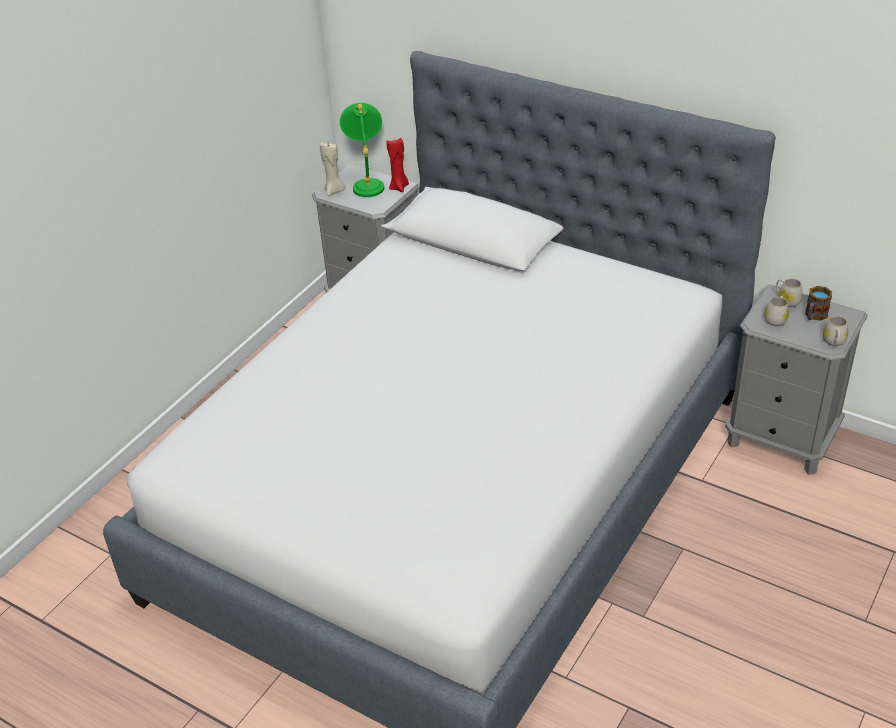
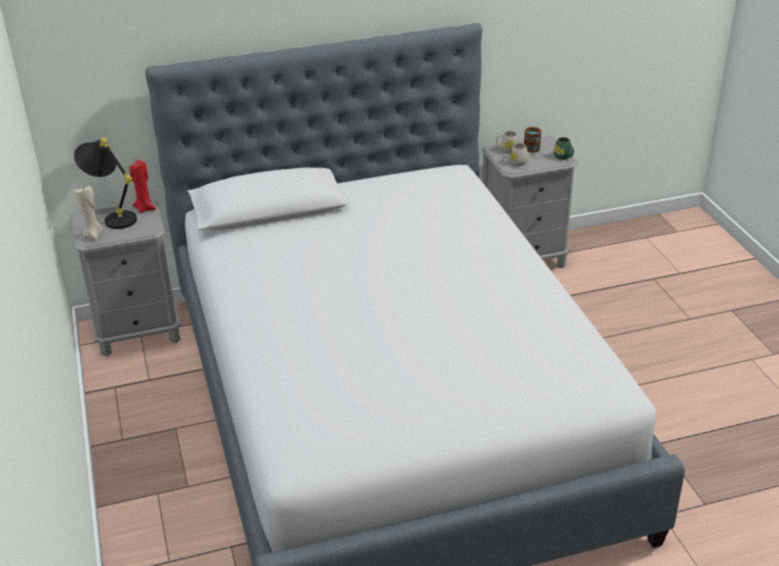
camera: 50 degrees left, 5 degrees down
green table lamp [340,103,384,197] -> black table lamp [74,137,137,229]
white mug [823,316,848,346] -> green mug [554,137,574,160]

